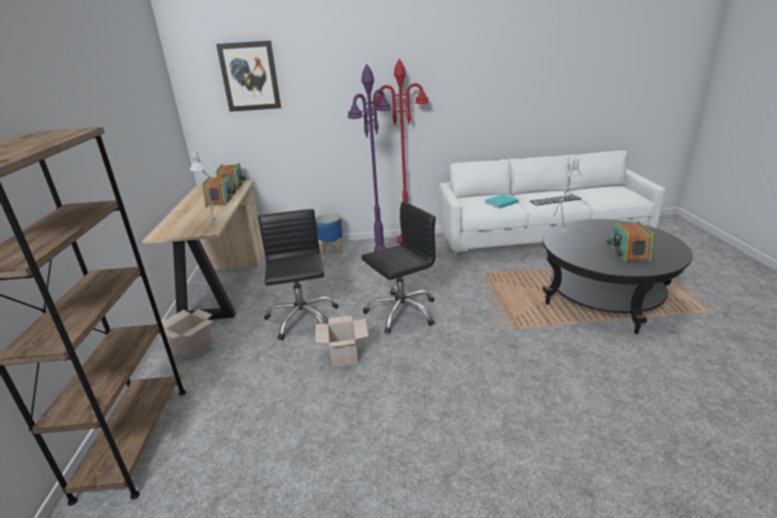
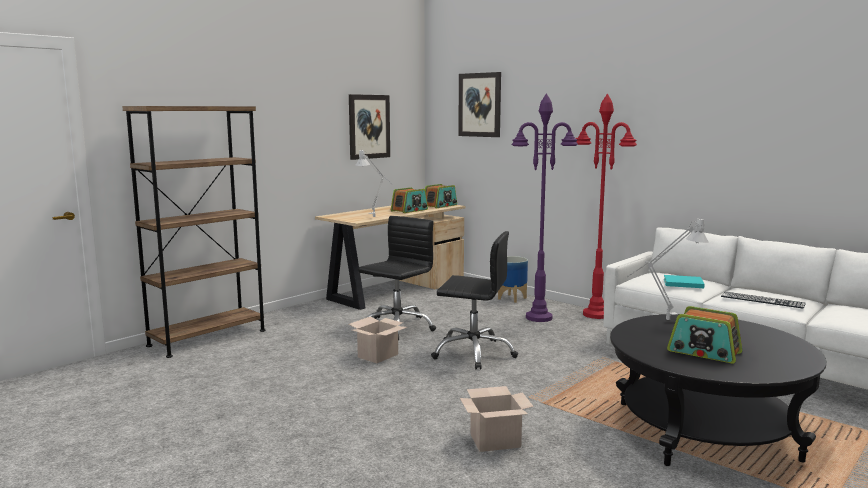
camera: 45 degrees right, 15 degrees down
cardboard box [160,309,214,359] -> cardboard box moved to [460,386,534,452]
radio [607,221,653,262] -> radio turned 105 degrees counterclockwise [667,306,742,363]
none -> picture [349,94,390,160]

